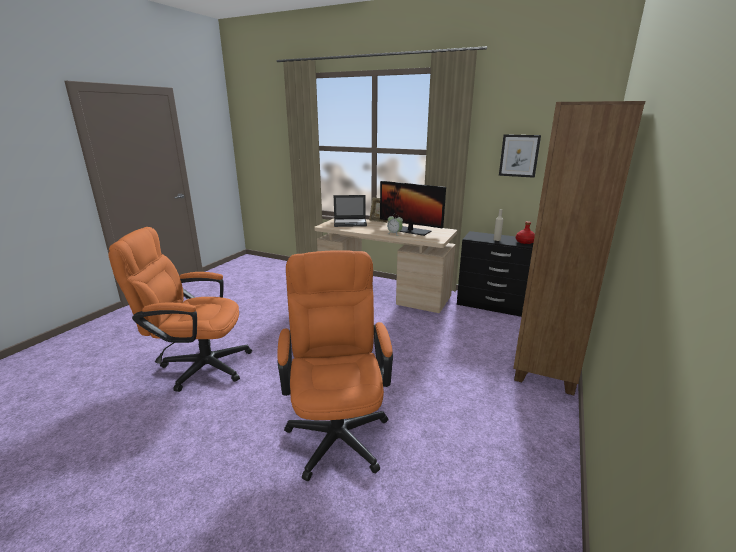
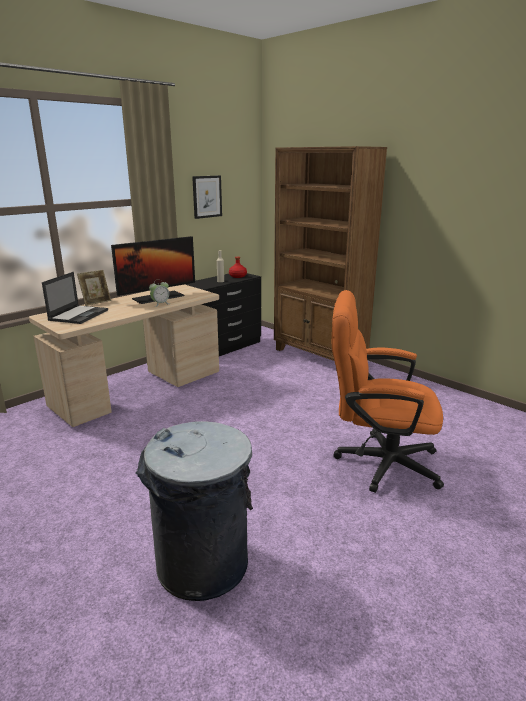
camera: 70 degrees left, 0 degrees up
orange office chair [108,227,252,392] -> grey trash can [135,421,253,601]

